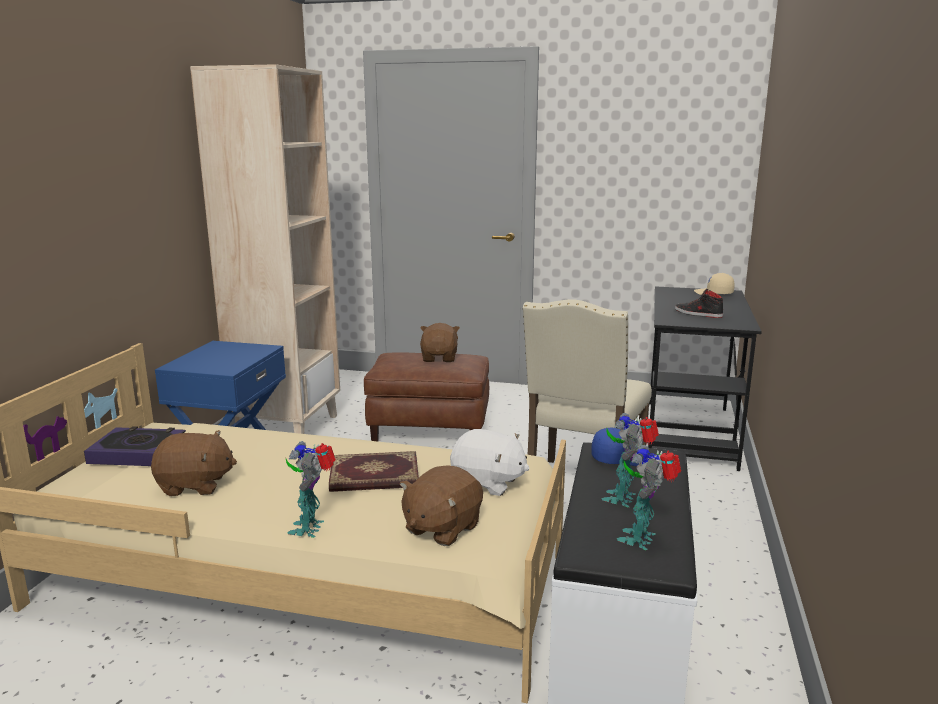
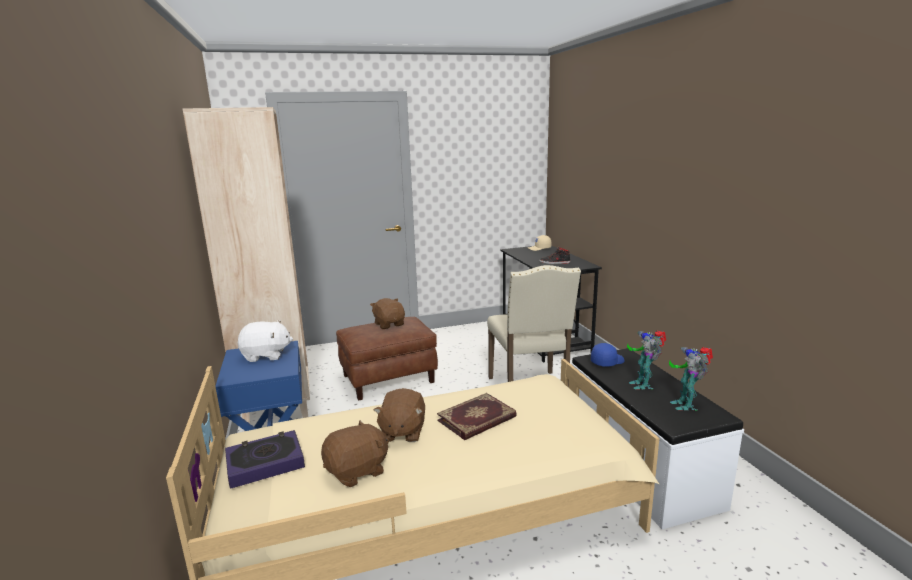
camera: 30 degrees left, 0 degrees up
toy robot [286,441,336,538] -> none
brown plush toy [399,465,483,546] -> brown plush toy moved to [374,388,425,442]
white plush toy [450,429,530,496] -> white plush toy moved to [238,320,293,362]

